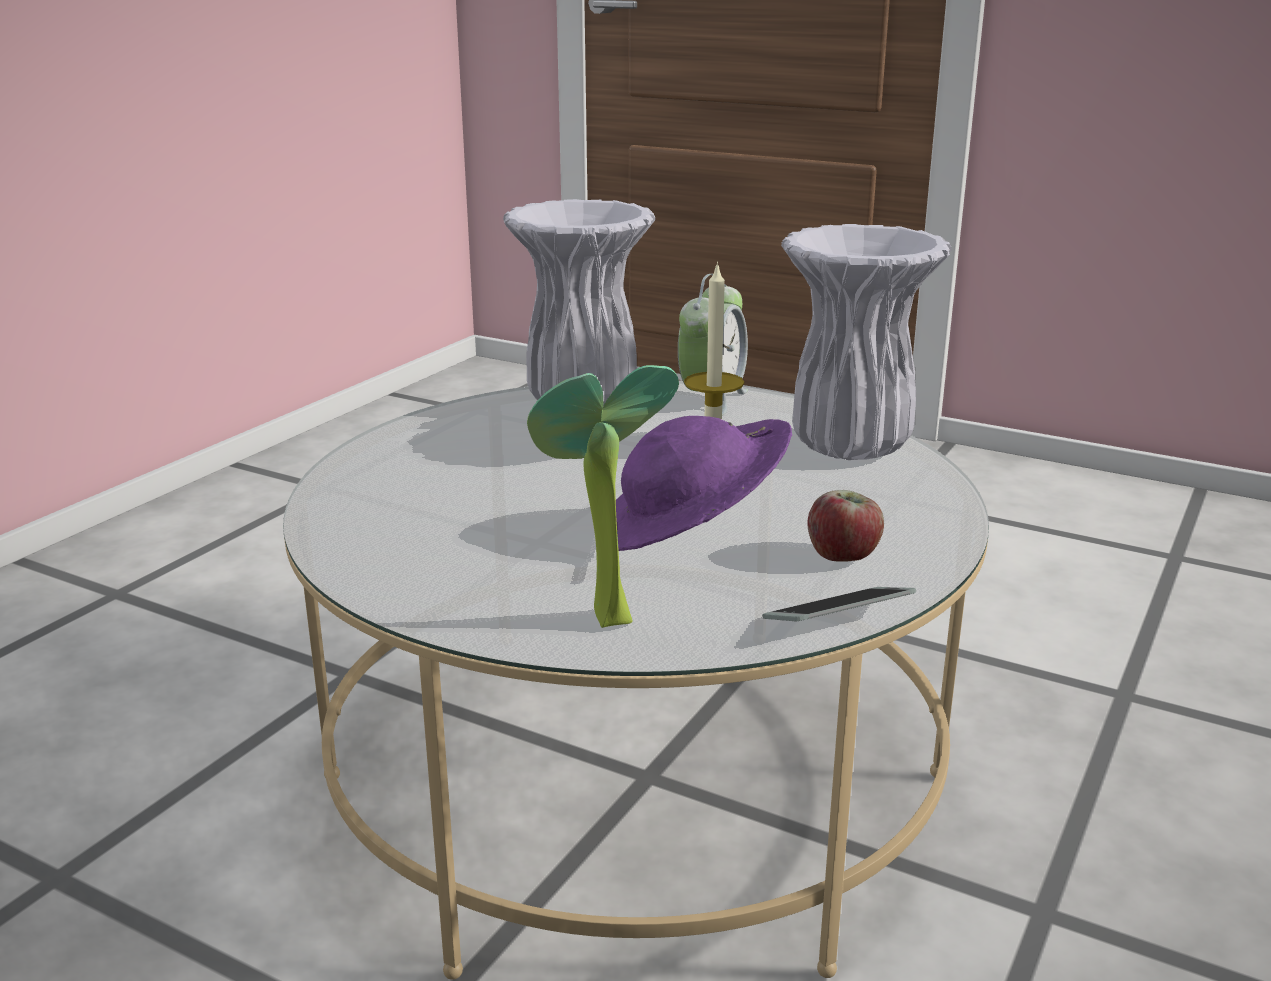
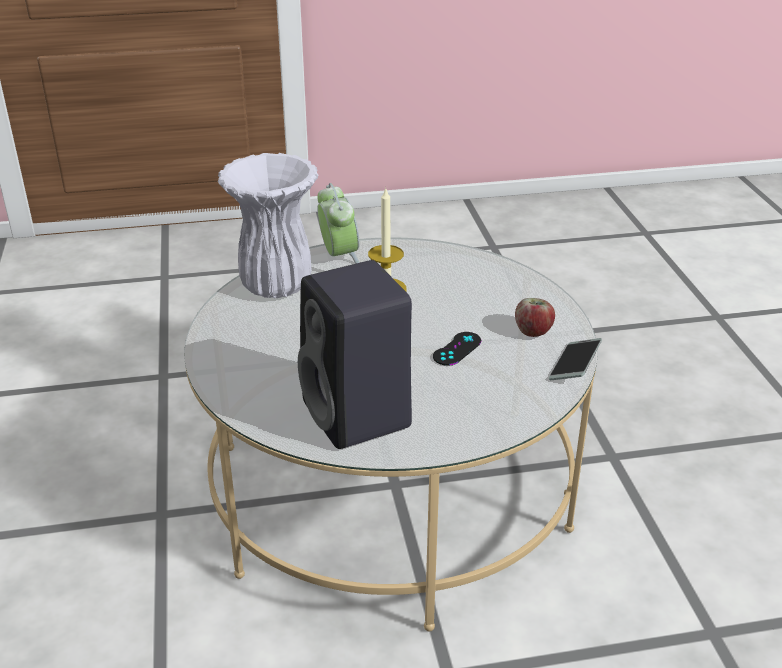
camera: 40 degrees left, 10 degrees up
potted plant [527,365,679,628] -> none
purple hat [616,416,792,551] -> black game controller [433,332,481,366]
white vase [781,224,952,460] -> none
none -> black speaker [298,260,412,449]

